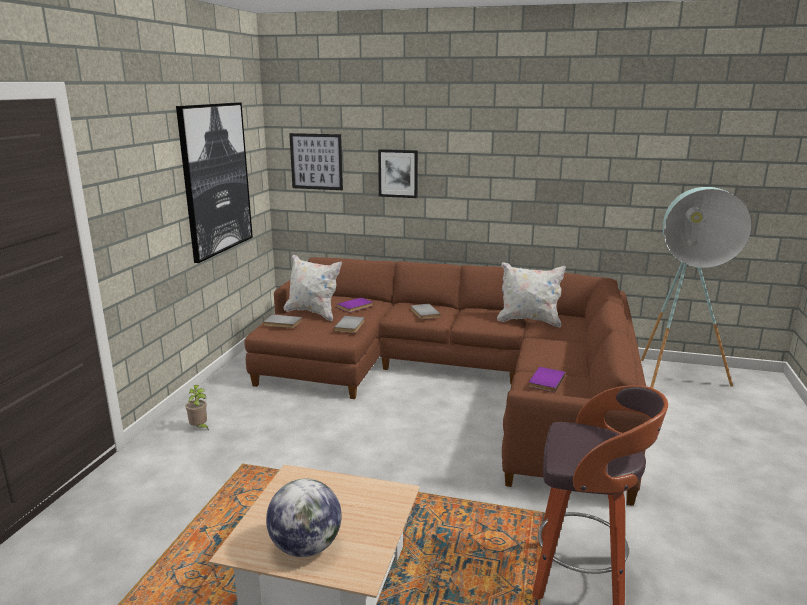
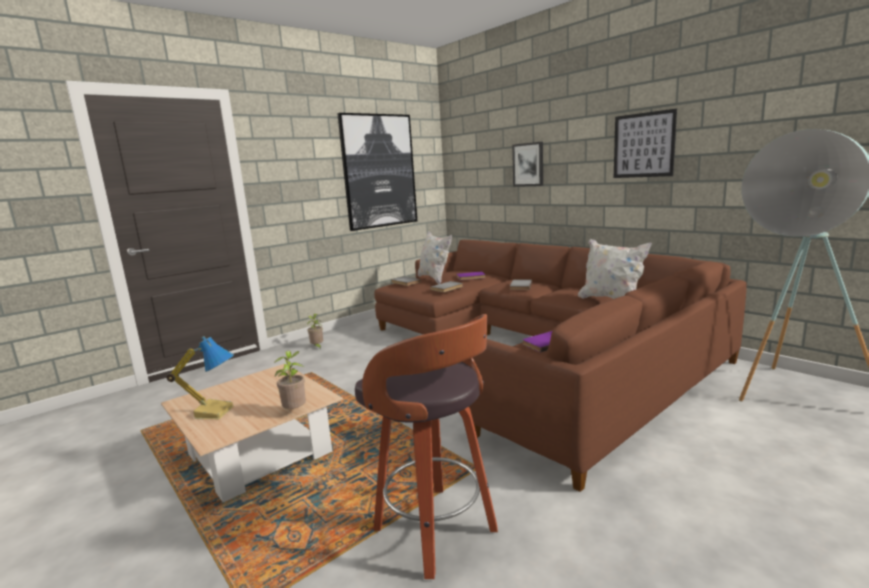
camera: 35 degrees right, 5 degrees down
globe [266,479,342,557] -> table lamp [166,336,234,419]
picture [289,133,343,190] -> picture moved to [614,109,677,178]
none -> potted plant [274,351,306,409]

